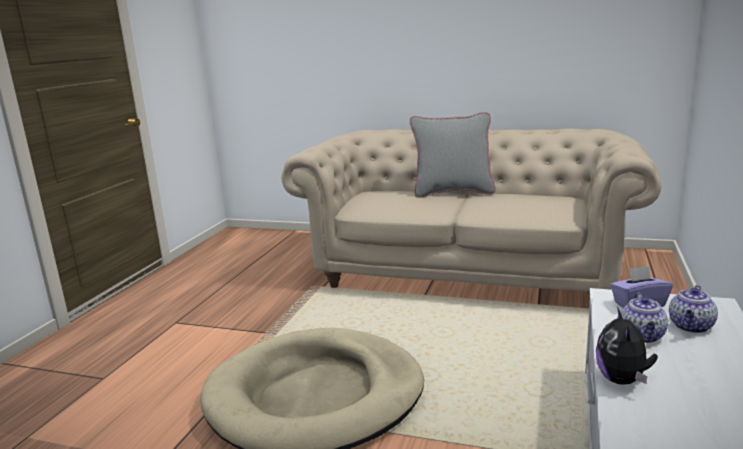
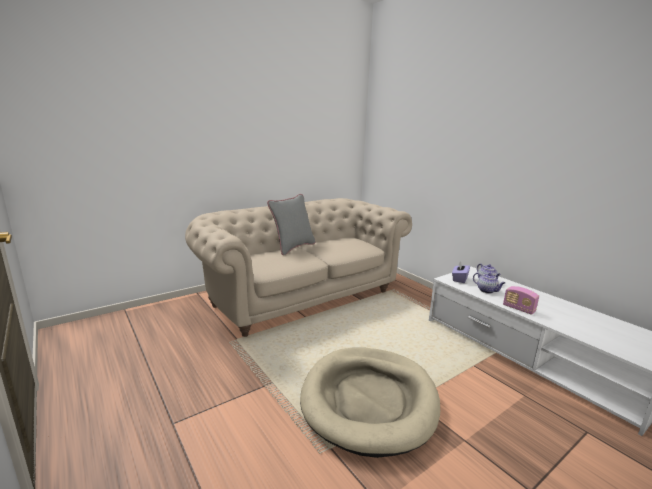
camera: 55 degrees left, 0 degrees up
plush toy [596,308,658,385] -> radio [503,286,539,315]

